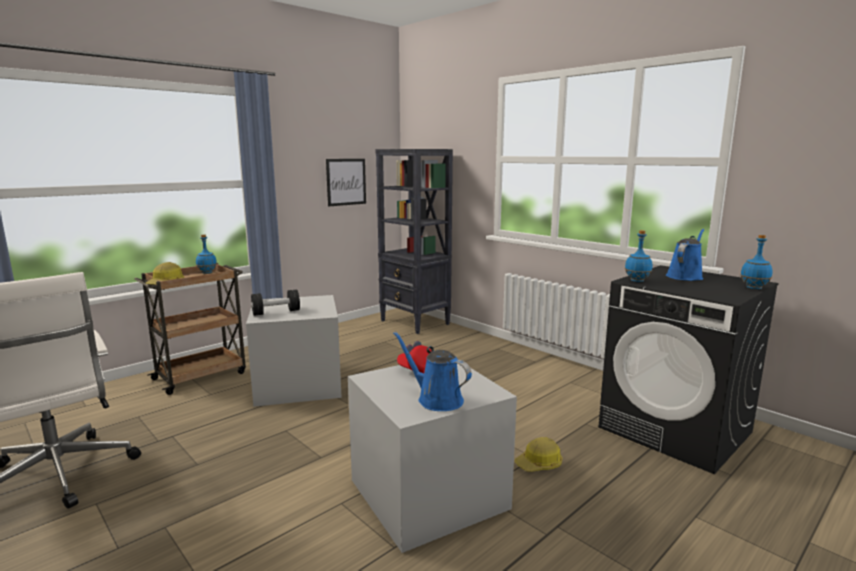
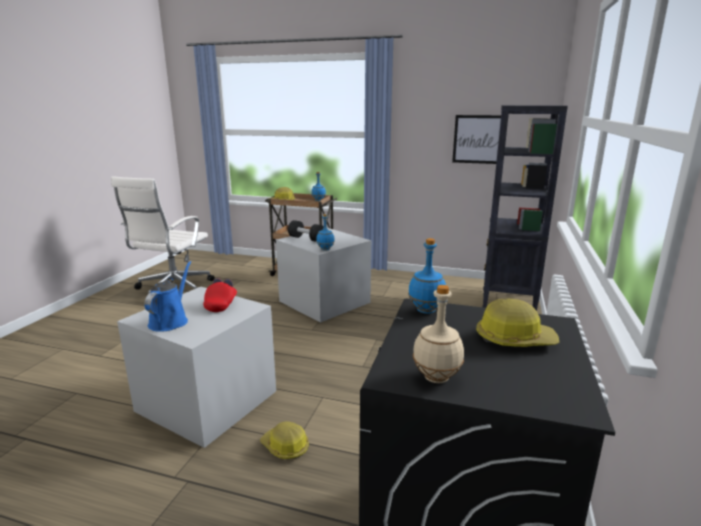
camera: 60 degrees right, 5 degrees up
blue watering can [666,229,704,281] -> hard hat [476,298,559,347]
blue bottle [740,235,773,289] -> blue bottle moved to [316,214,335,251]
none -> beige bottle [413,285,464,383]

